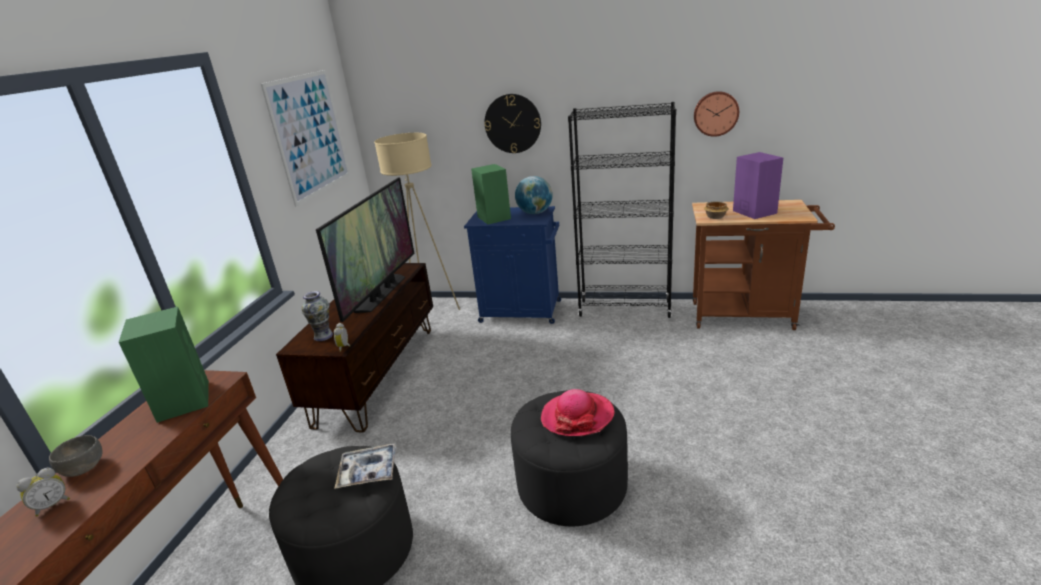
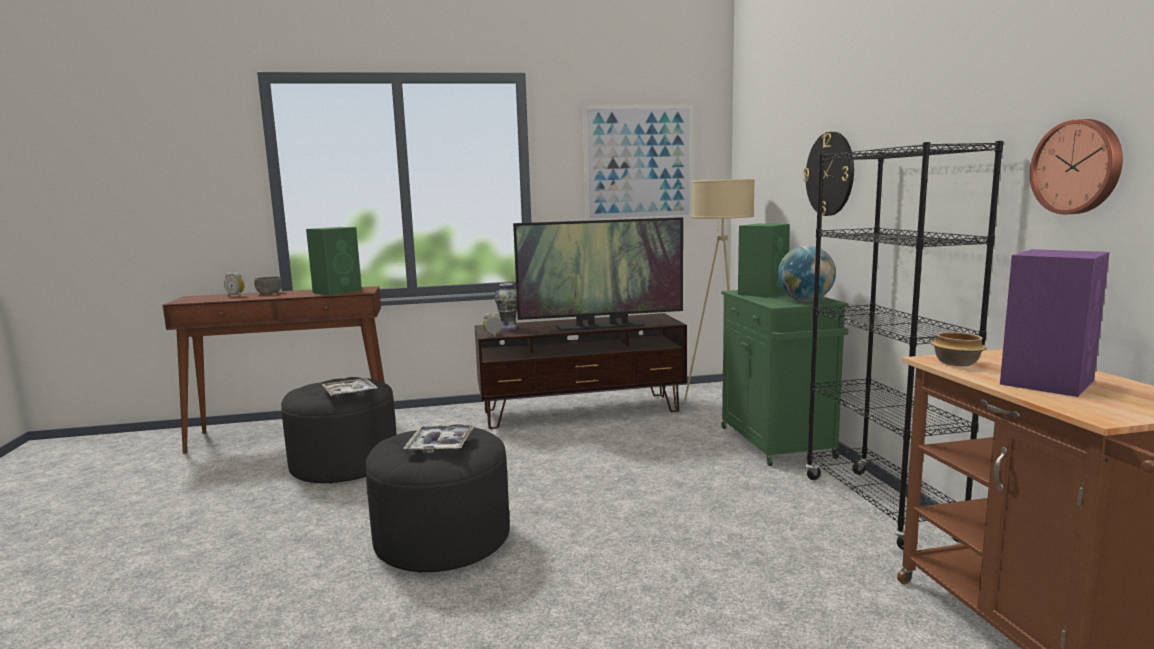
camera: 65 degrees right, 15 degrees down
blue cabinet [464,206,561,324] -> green cabinet [721,290,849,466]
hat [541,389,614,436] -> tray [403,425,474,453]

